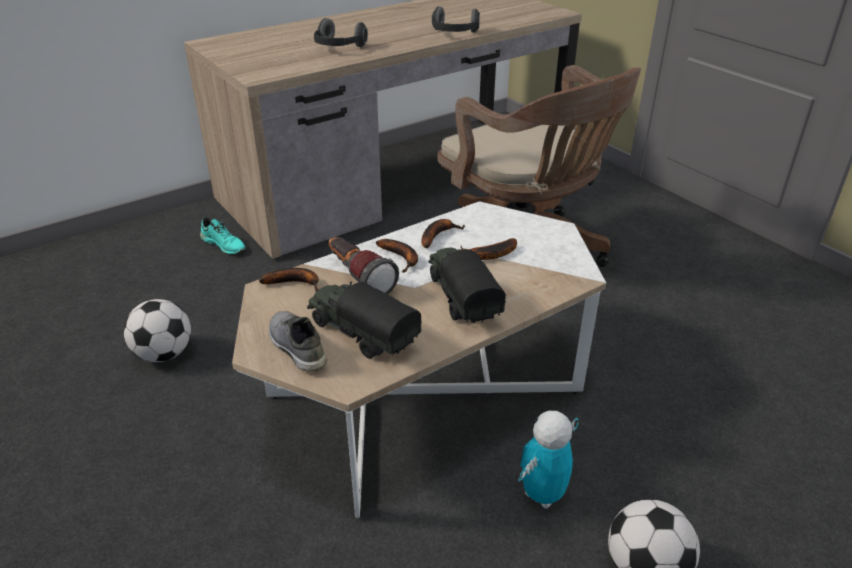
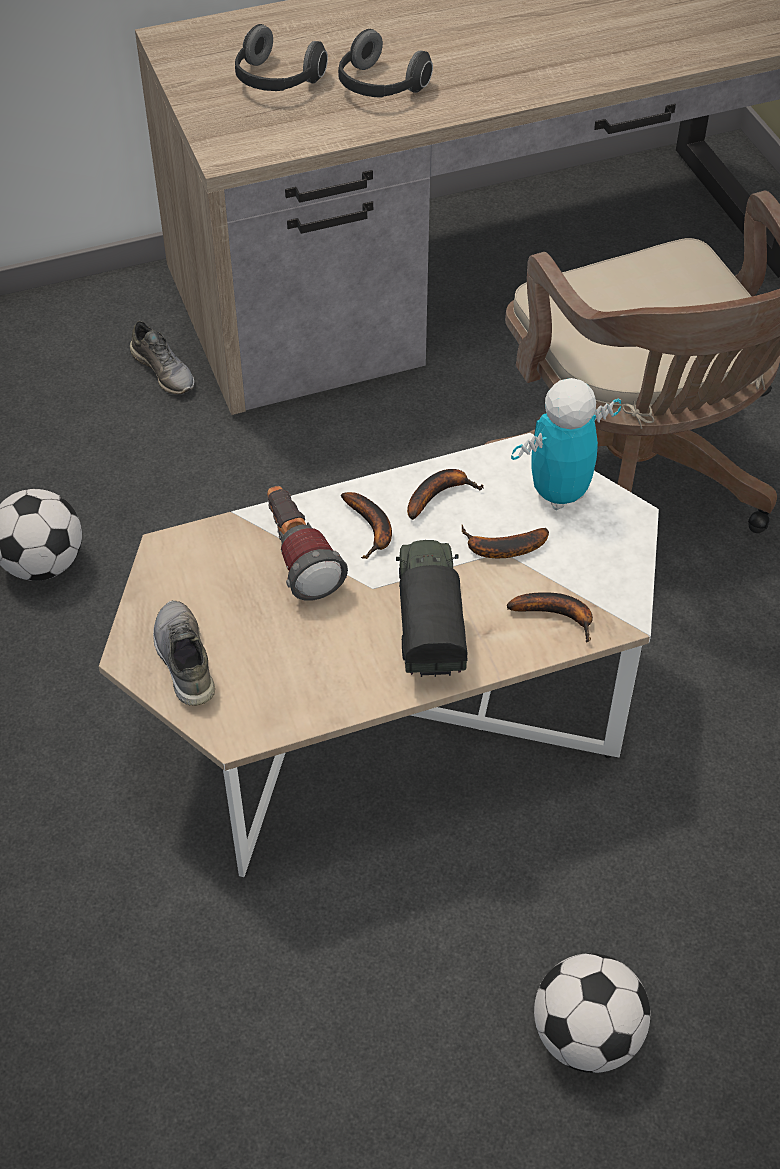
camera: 15 degrees right, 15 degrees up
turquoise shoe [200,217,245,254] -> grey shoe [130,321,194,394]
banana [259,268,318,292] -> banana moved to [507,592,593,642]
toy truck [307,281,421,359] -> none
headphones [432,6,480,33] -> headphones moved to [235,24,328,91]
toy robot [518,411,578,509] -> toy robot moved to [511,378,621,510]

